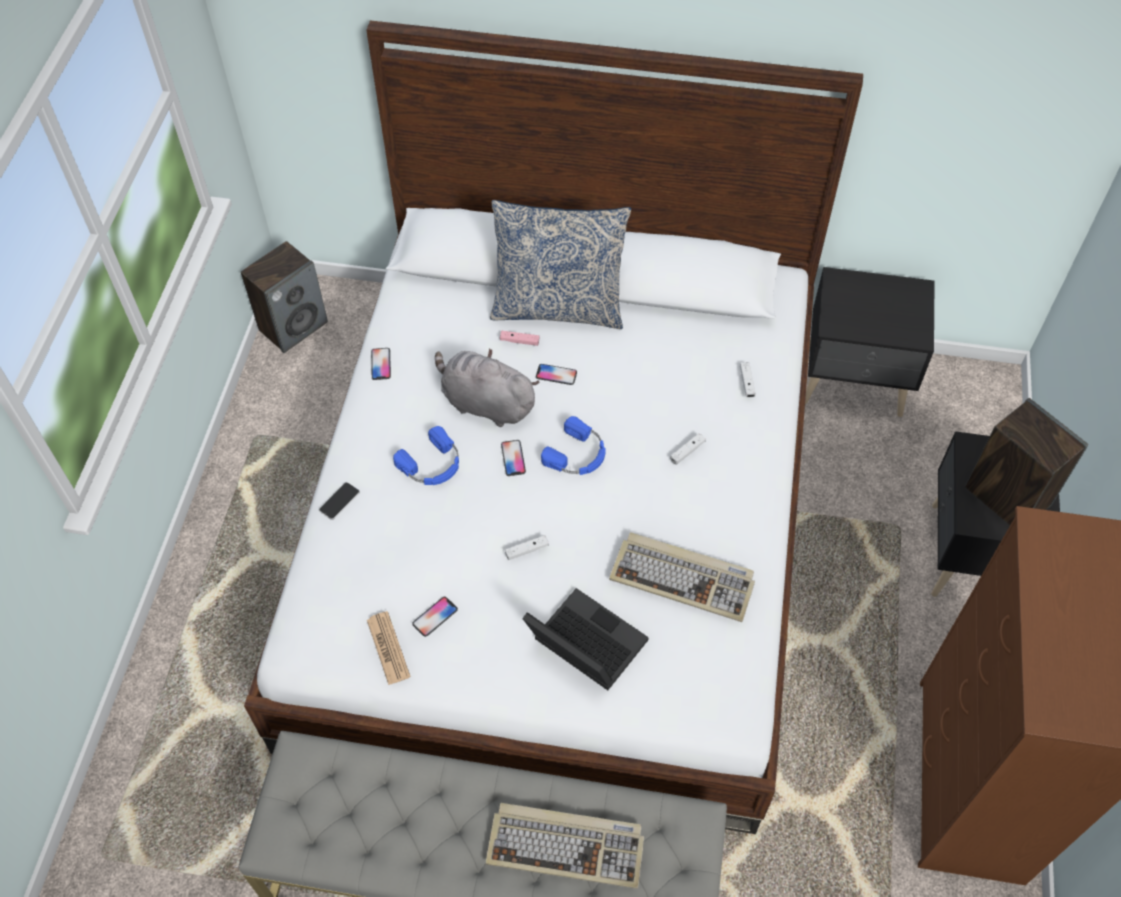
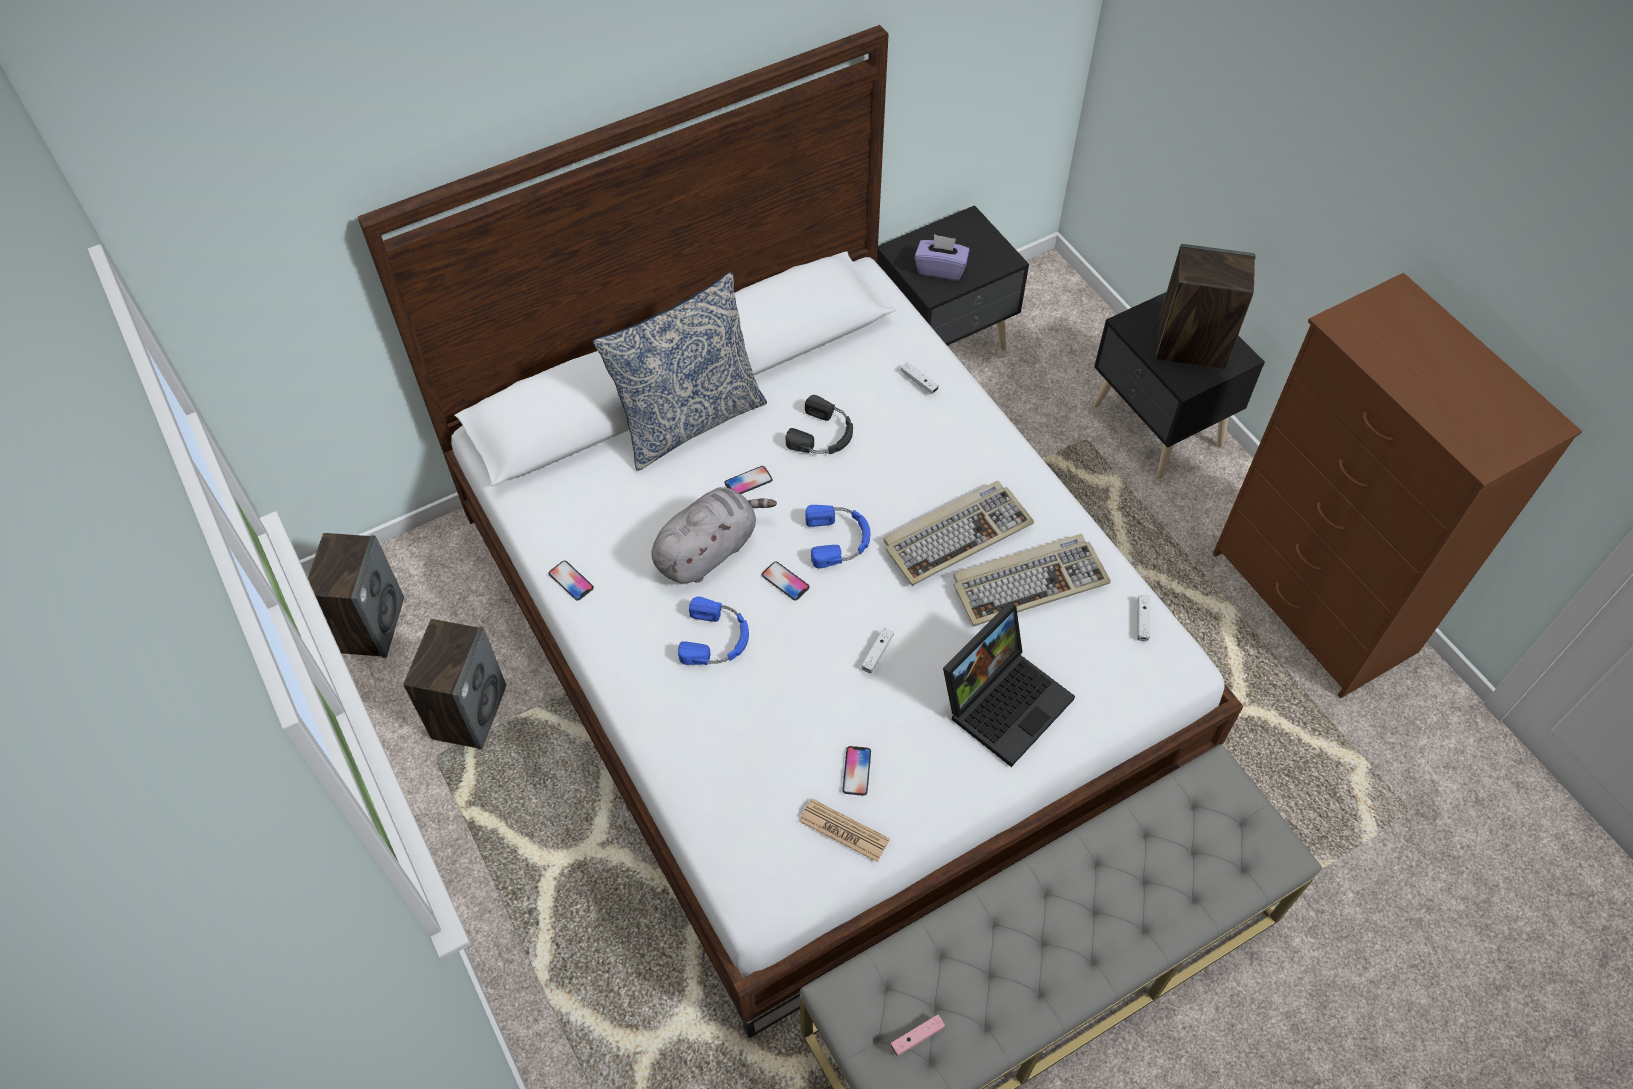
camera: 40 degrees left, 0 degrees up
phone [319,482,360,520] -> none
grey plush toy [435,348,540,427] -> grey plush toy turned 150 degrees clockwise [651,487,777,584]
keyboard [486,803,644,889] -> keyboard moved to [884,481,1034,586]
pink game controller [500,331,539,346] -> pink game controller moved to [891,1014,945,1056]
laptop [522,588,649,690] -> laptop turned 135 degrees clockwise [943,602,1075,767]
white game controller [670,433,706,465] -> white game controller moved to [1137,595,1150,641]
none -> speaker [403,619,506,749]
none -> black headphones [786,395,853,454]
none -> purple tissue box [915,234,970,281]

